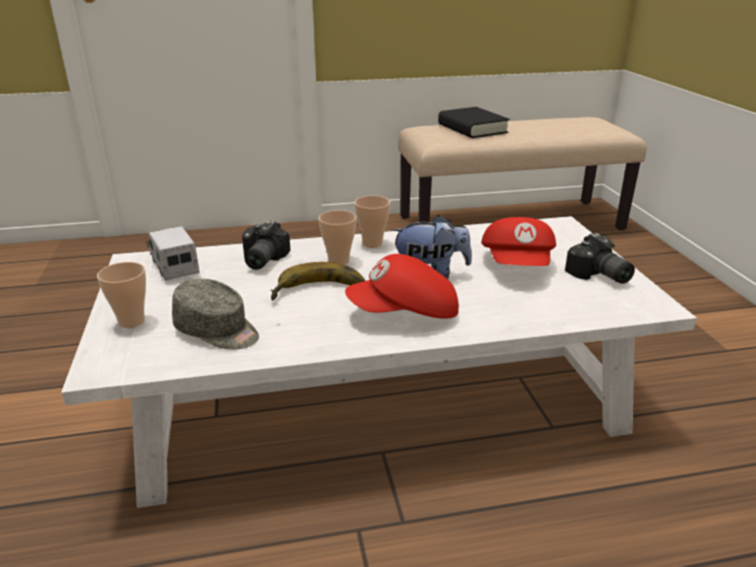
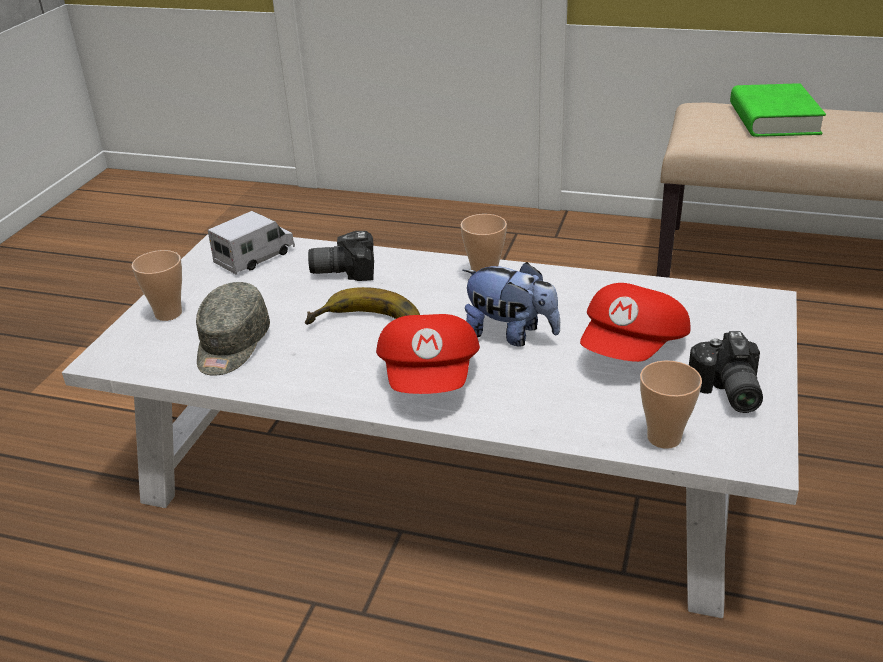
camera: 30 degrees right, 5 degrees up
toy truck [146,226,200,281] -> toy truck turned 45 degrees clockwise [208,211,295,275]
grey cap [172,279,259,350] -> grey cap turned 45 degrees clockwise [196,282,270,376]
camera [242,221,291,270] -> camera turned 45 degrees clockwise [308,231,374,281]
cup [319,210,356,265] -> cup moved to [640,360,702,449]
red cap [345,254,459,319] -> red cap turned 105 degrees counterclockwise [376,314,480,394]
black book [438,107,510,138] -> green book [730,83,826,137]

